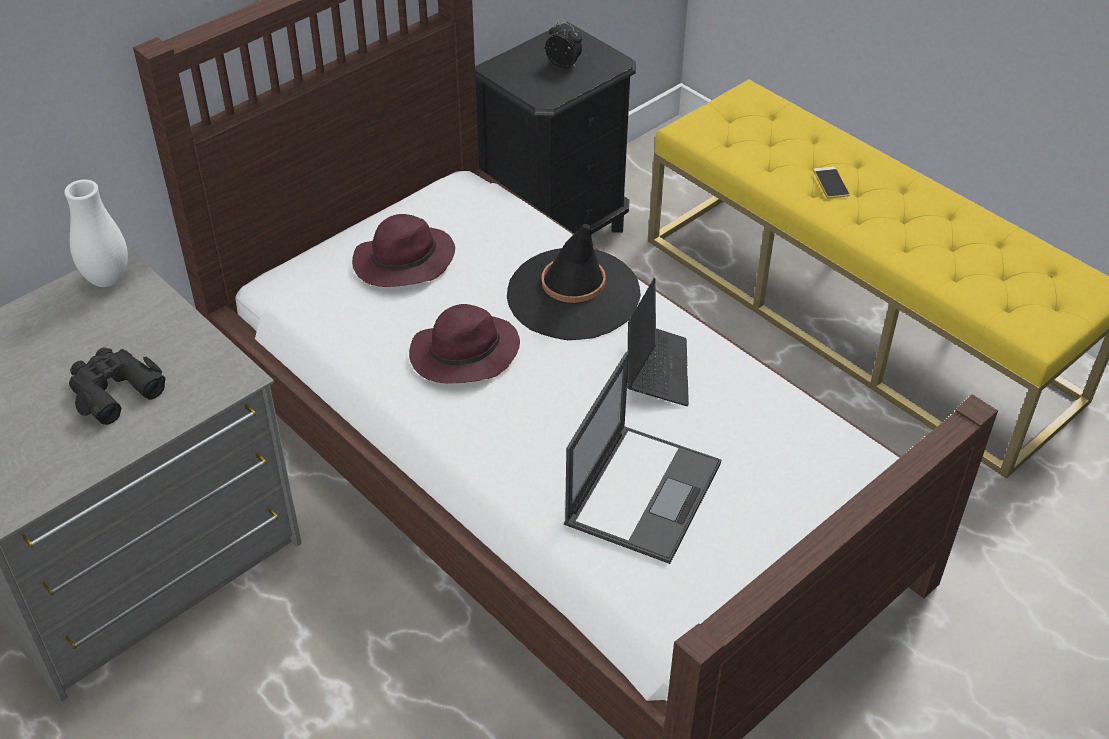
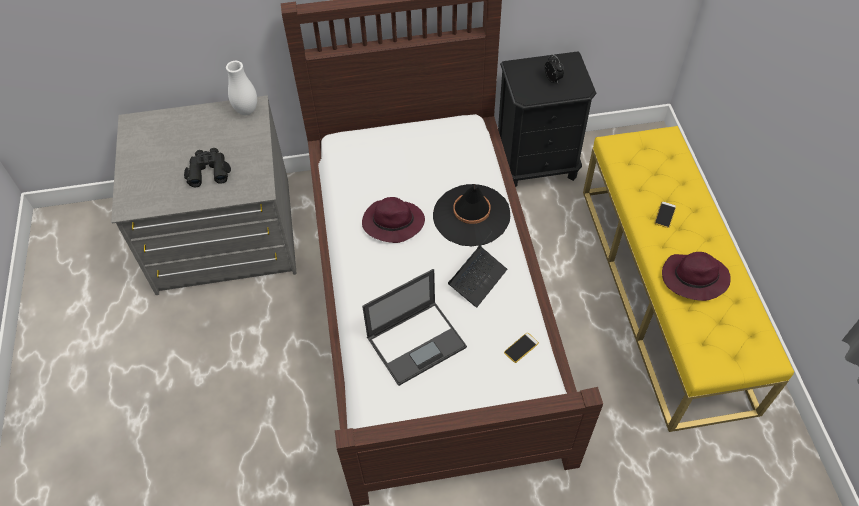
camera: 35 degrees right, 10 degrees up
purple hat [352,214,455,287] -> purple hat moved to [662,252,731,301]
none -> phone [504,333,539,363]

